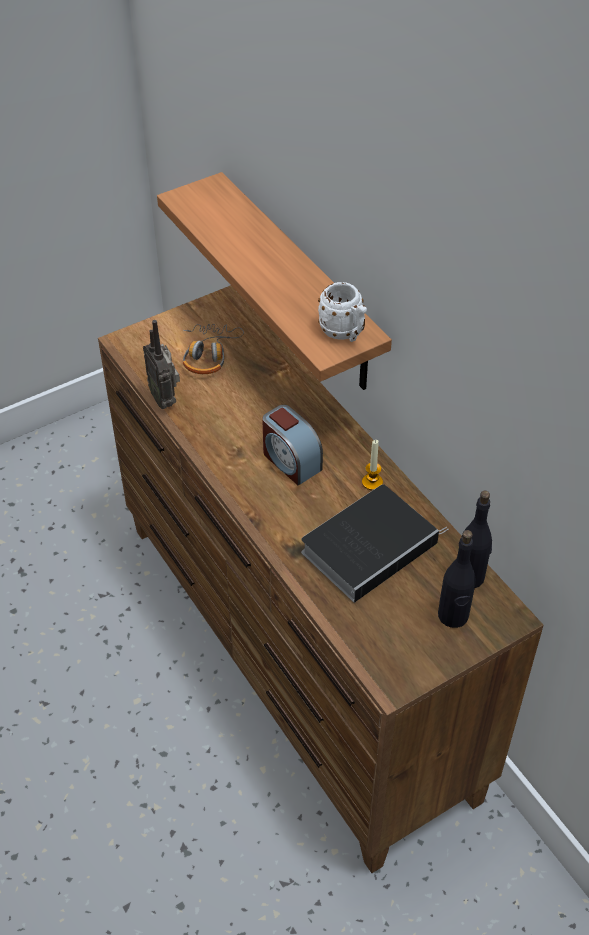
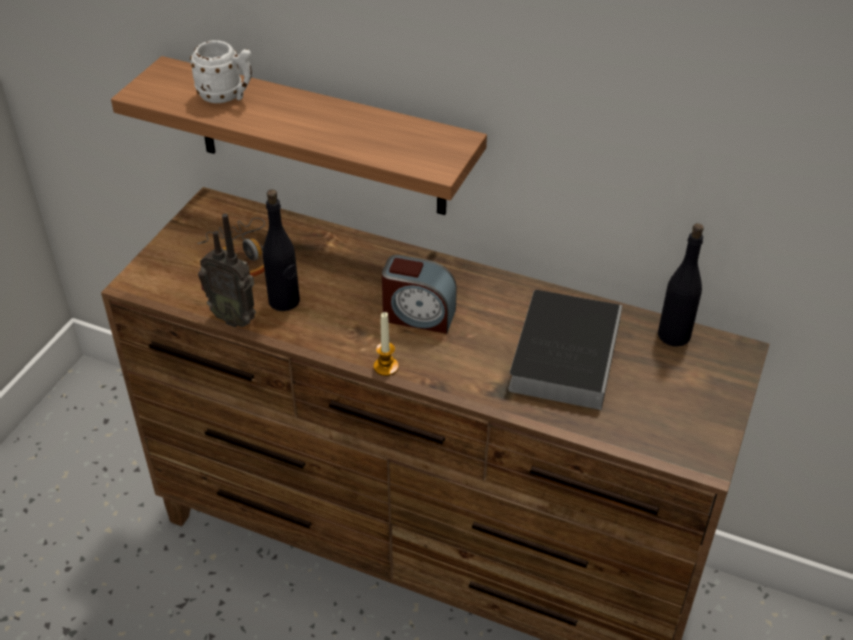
camera: 35 degrees left, 5 degrees down
white mug [318,282,367,342] -> white mug moved to [190,40,252,103]
candle [362,440,383,490] -> candle moved to [373,312,399,376]
black bottle [438,530,476,628] -> black bottle moved to [263,189,300,311]

